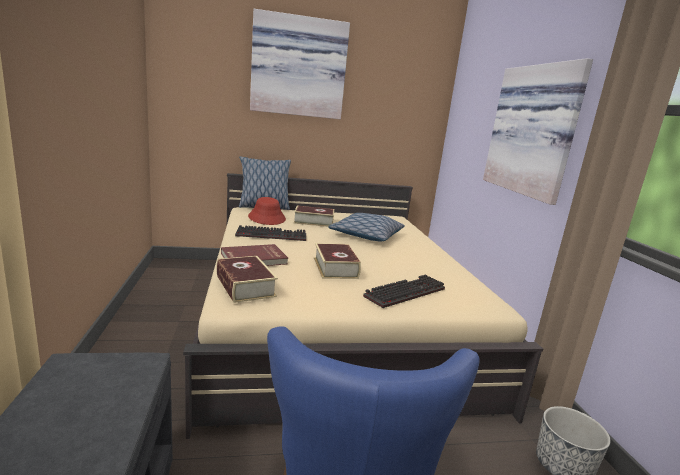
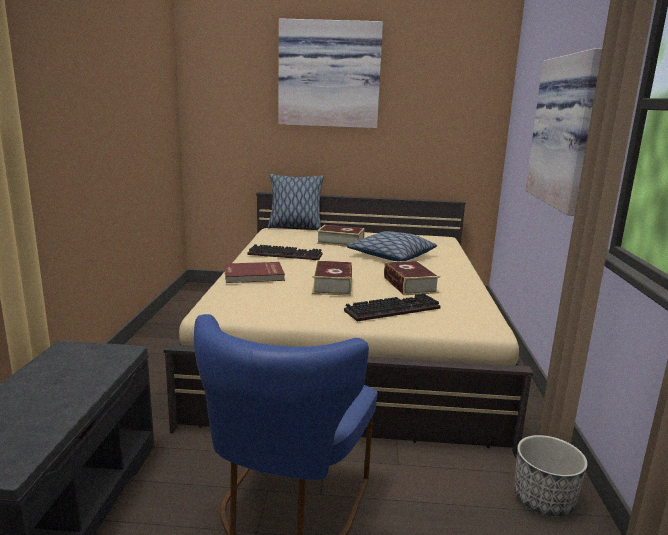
camera: 15 degrees right, 0 degrees up
book [216,256,278,303] -> book moved to [384,261,440,295]
red hat [248,197,286,225] -> none

